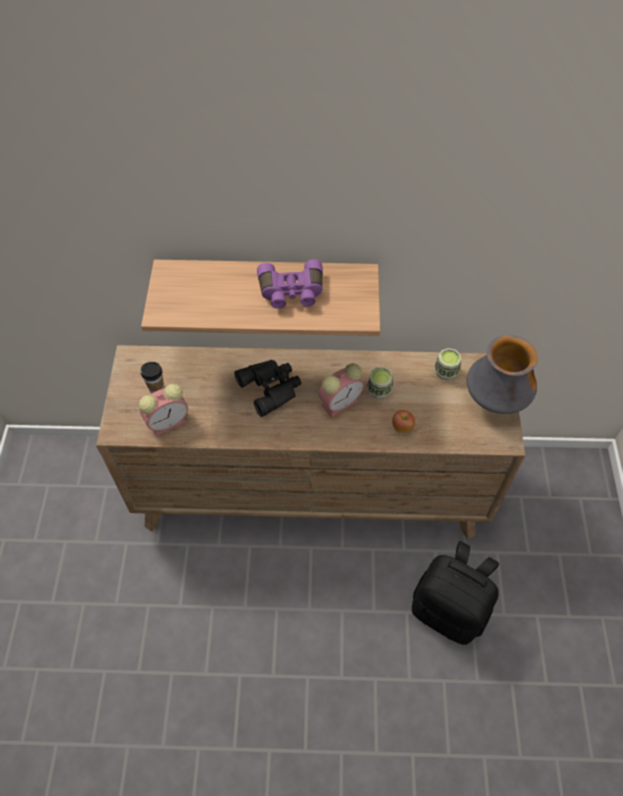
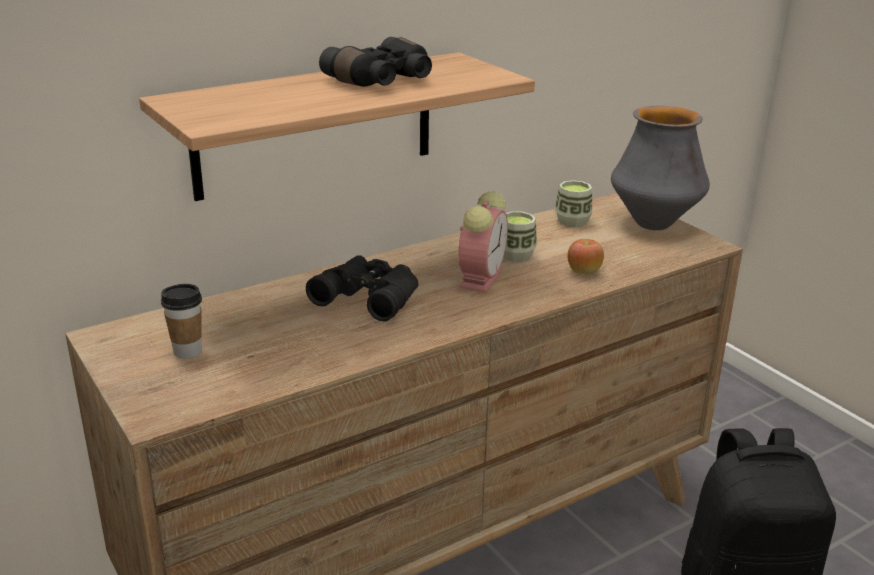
camera: 35 degrees left, 30 degrees down
alarm clock [139,384,188,437] -> none
purple binoculars [257,259,323,309] -> black binoculars [319,37,432,87]

